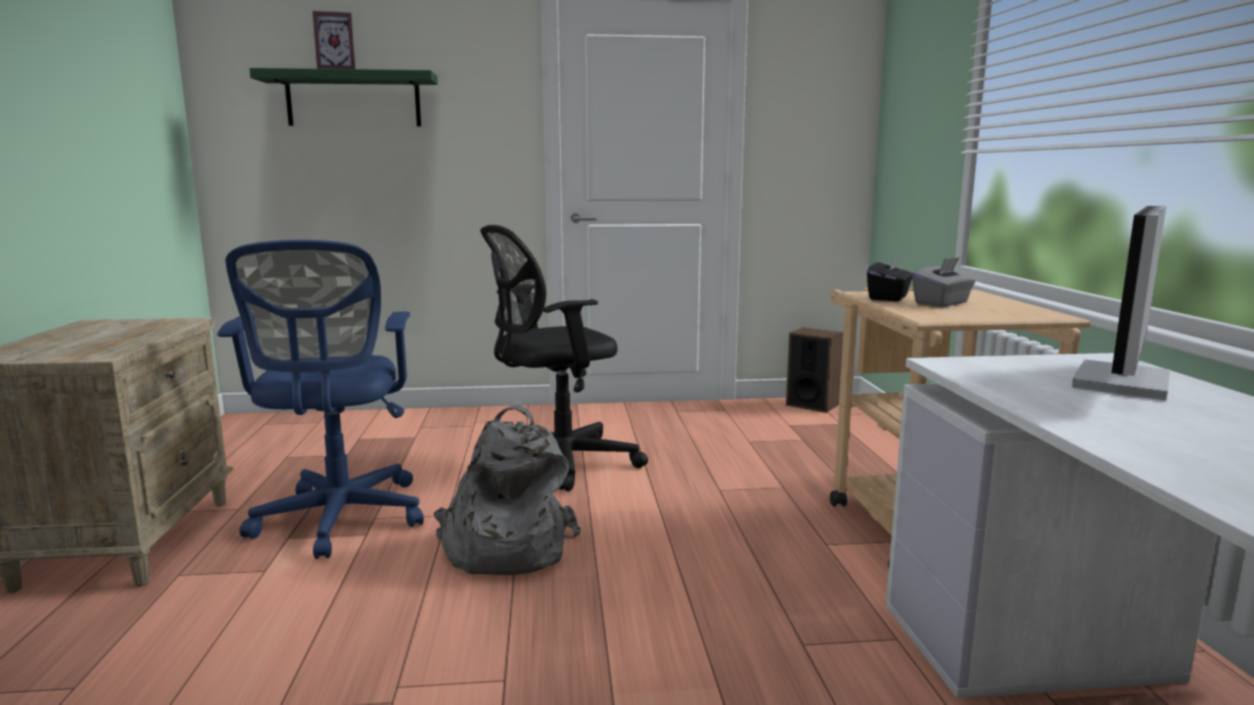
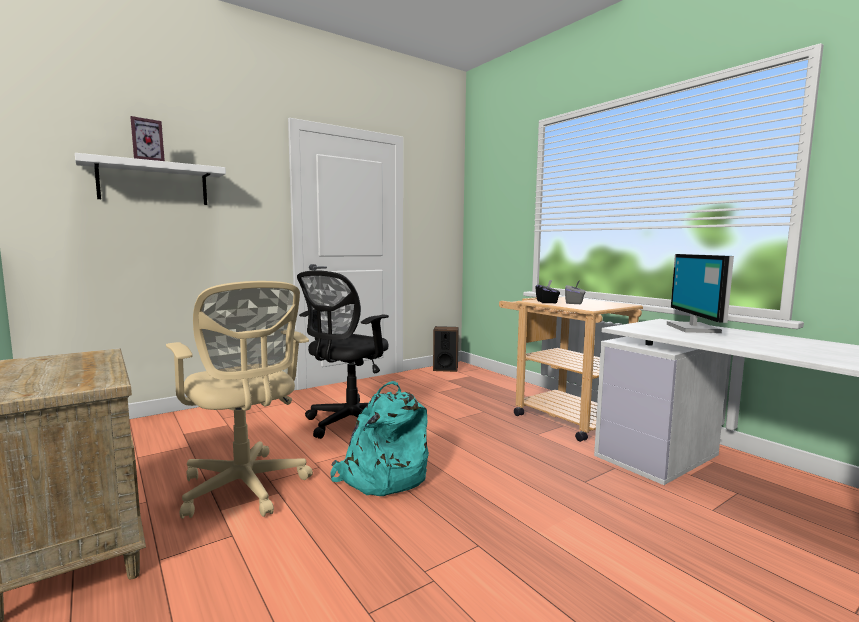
camera: 30 degrees left, 5 degrees down
blue office chair [217,240,424,559] -> beige office chair [166,281,313,519]
green shelf [249,68,438,126] -> white shelf [75,153,226,205]
grey backpack [433,405,581,575] -> turquoise backpack [330,381,429,496]

